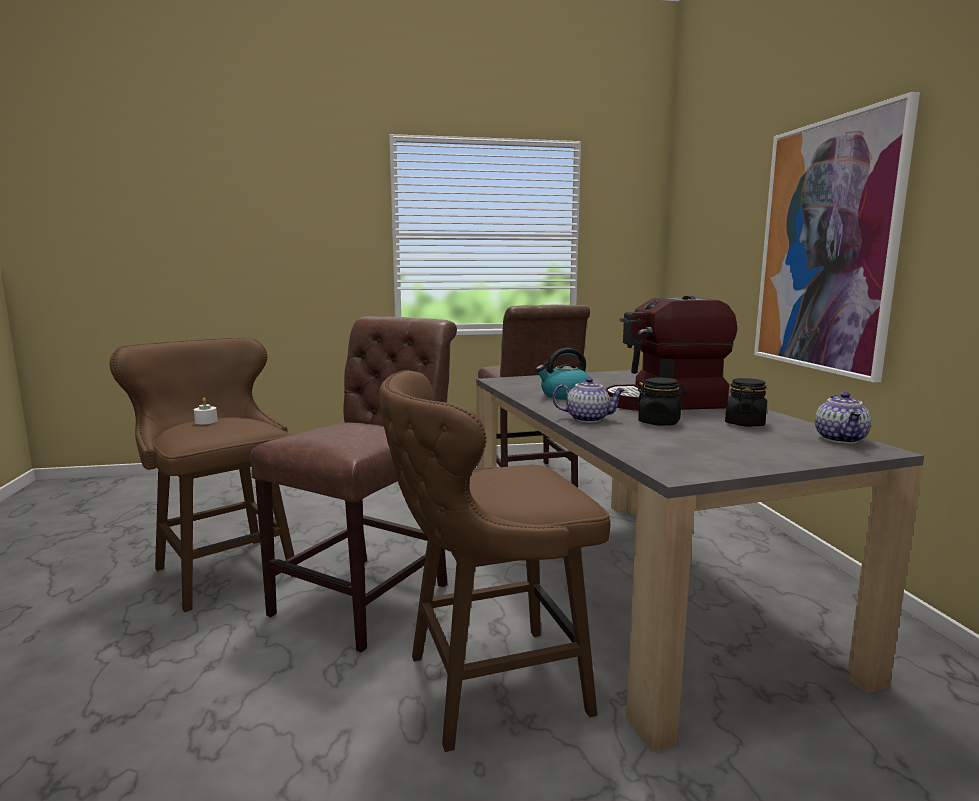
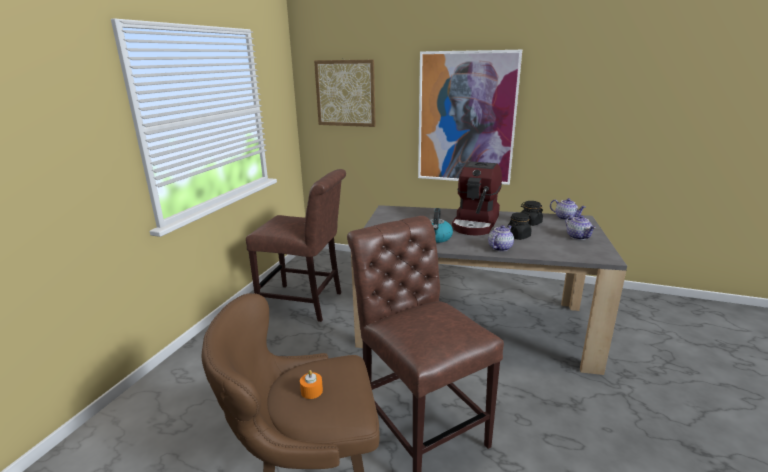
camera: 60 degrees left, 10 degrees up
white candle [194,398,217,424] -> orange candle [300,370,323,399]
brown stool [379,370,610,752] -> none
none -> picture [314,59,376,127]
none -> teapot [565,215,596,240]

